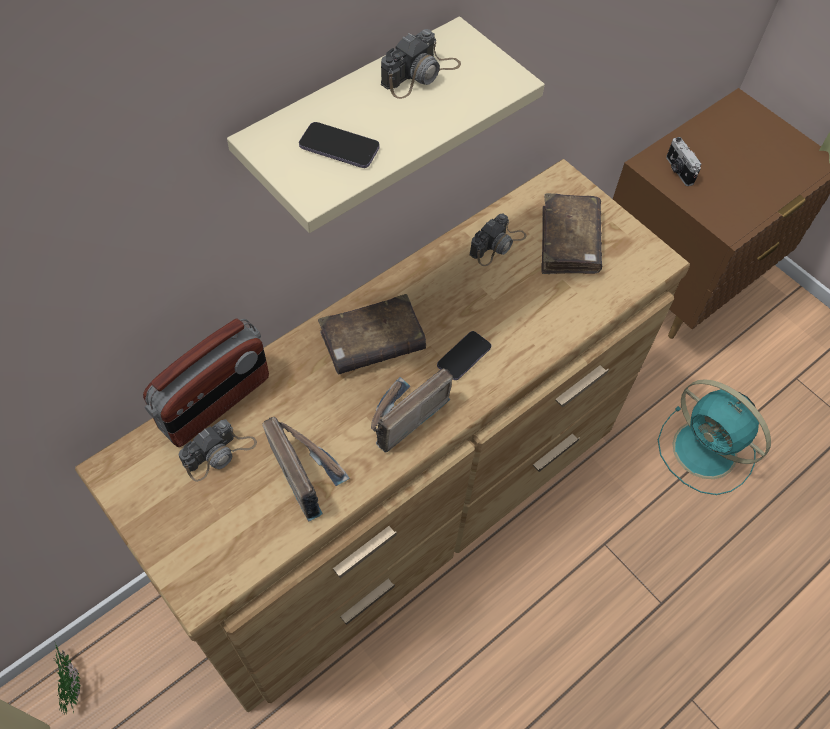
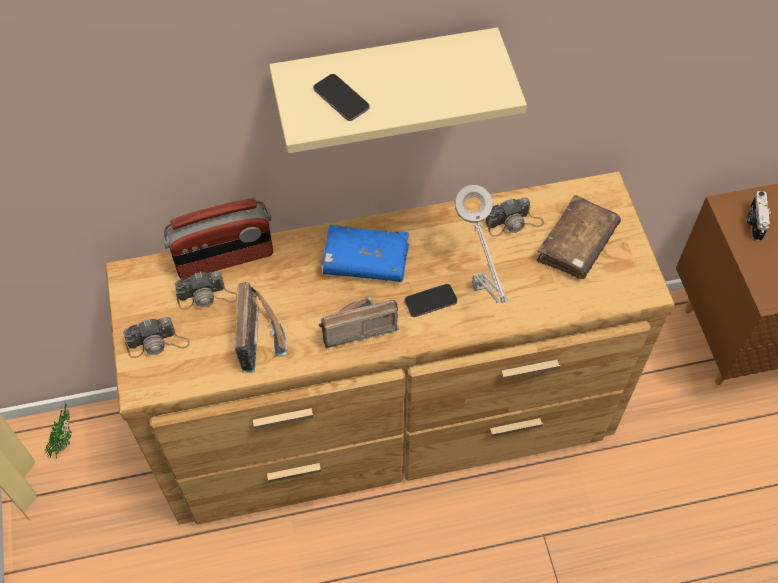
camera: 30 degrees right, 0 degrees up
brown book [318,294,426,374] -> blue book [322,225,409,282]
camera [381,29,461,99] -> camera moved to [123,317,190,358]
turquoise fan [658,379,771,495] -> none
none -> grey table lamp [455,185,508,303]

